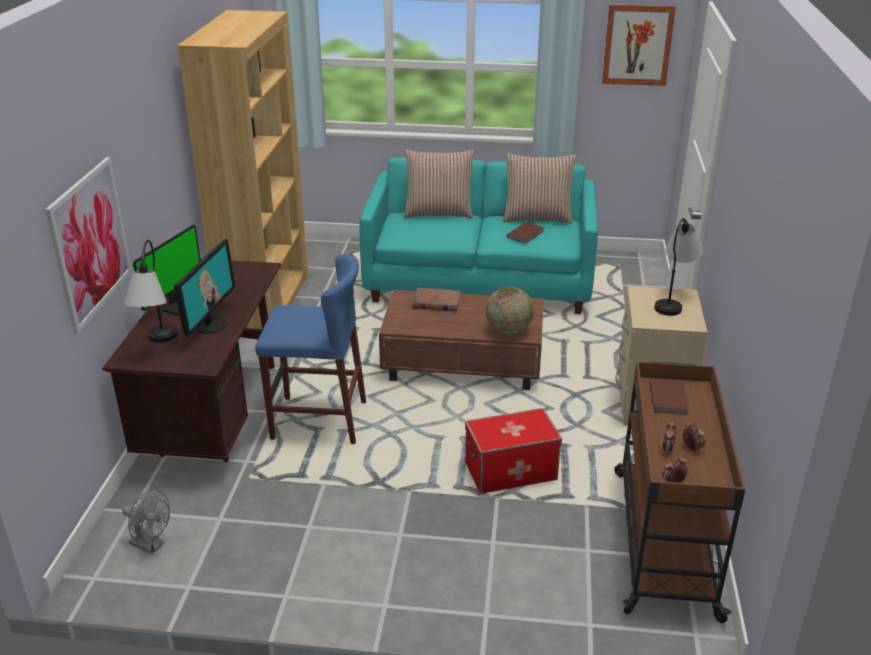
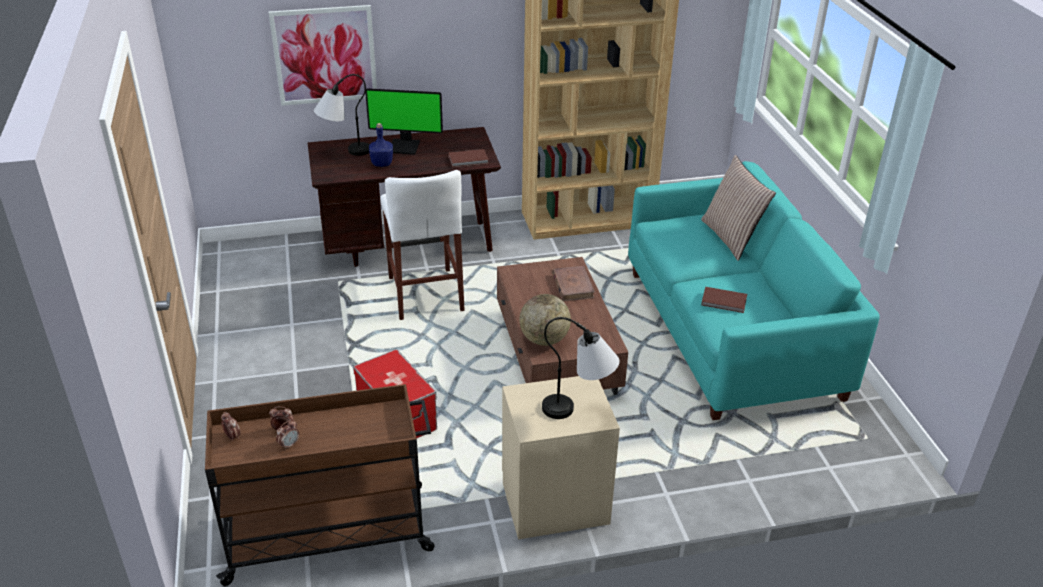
camera: 70 degrees right, 5 degrees up
grey fan [122,489,170,554] -> none
monitor [174,239,235,337] -> blue bottle [369,123,393,167]
blue stool [255,254,366,444] -> white stool [380,170,465,320]
pillow [503,153,576,224] -> none
picture [602,4,676,86] -> none
brown book [649,379,689,414] -> brown book moved to [448,149,489,167]

